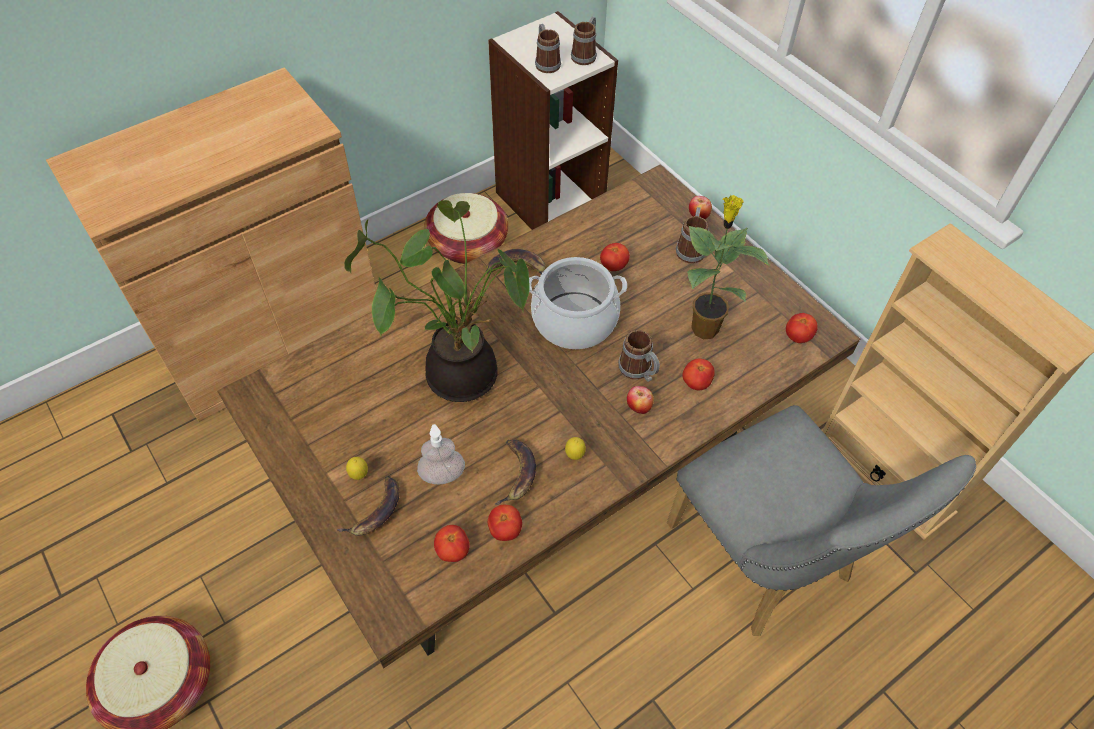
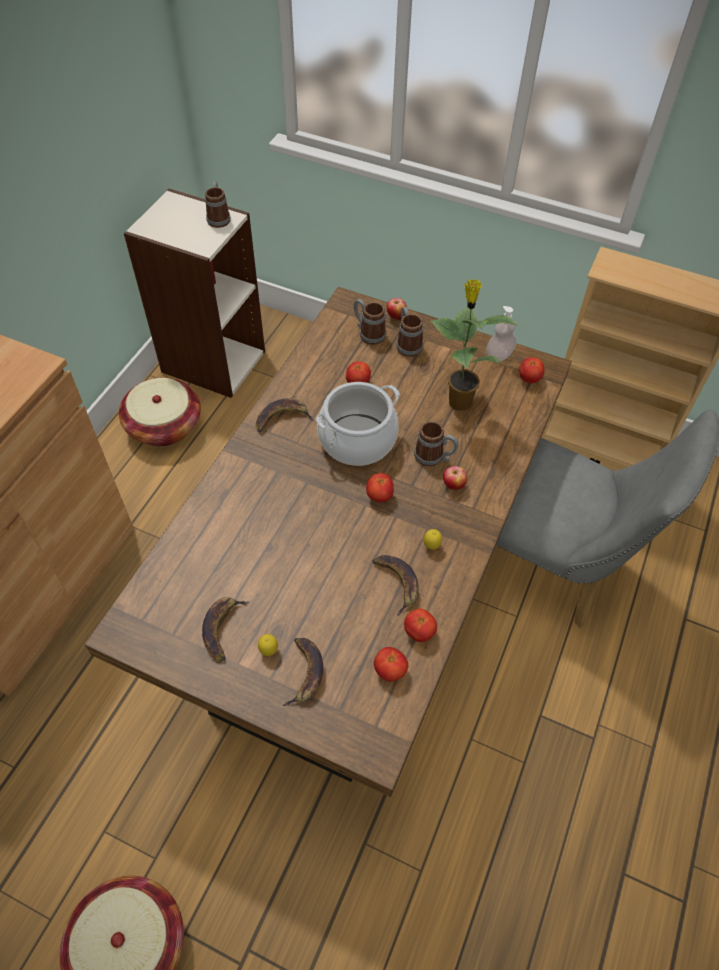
camera: 30 degrees left, 0 degrees up
potted plant [344,200,530,402] -> none
soap dispenser [417,424,465,484] -> soap dispenser moved to [486,306,516,361]
mug [535,24,561,73] -> mug moved to [353,299,386,345]
tomato [683,358,715,390] -> tomato moved to [366,473,394,502]
none -> banana [202,597,250,661]

